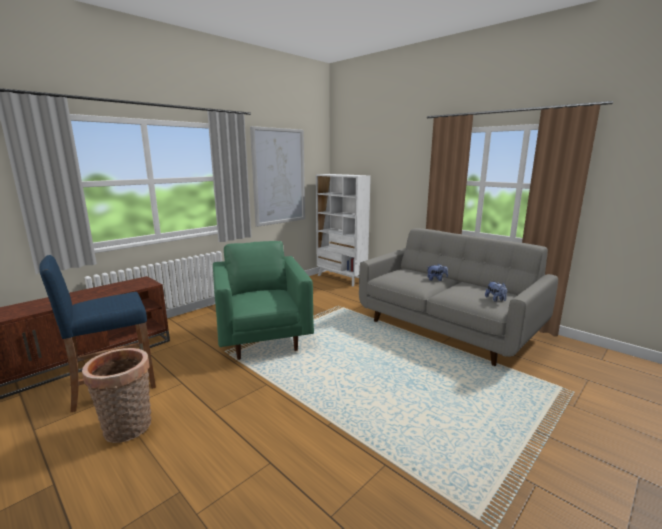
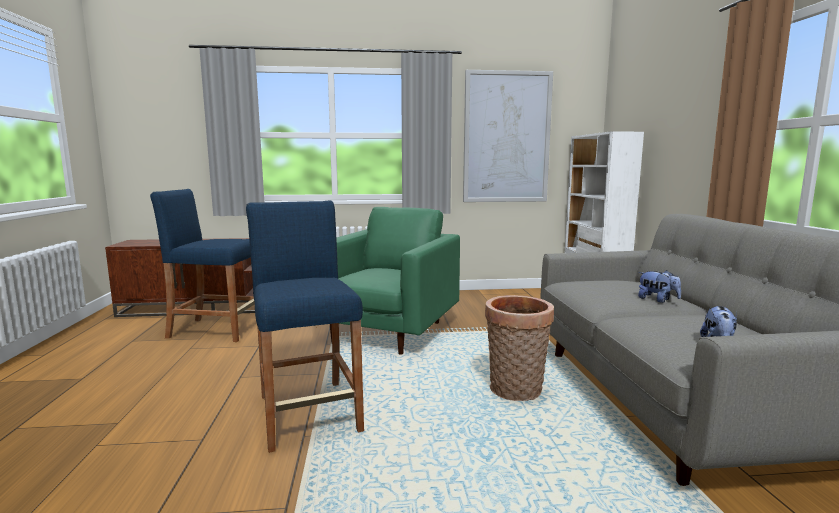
camera: 40 degrees right, 5 degrees down
basket [82,348,151,443] -> basket moved to [485,295,554,401]
none -> blue stool [246,200,364,453]

